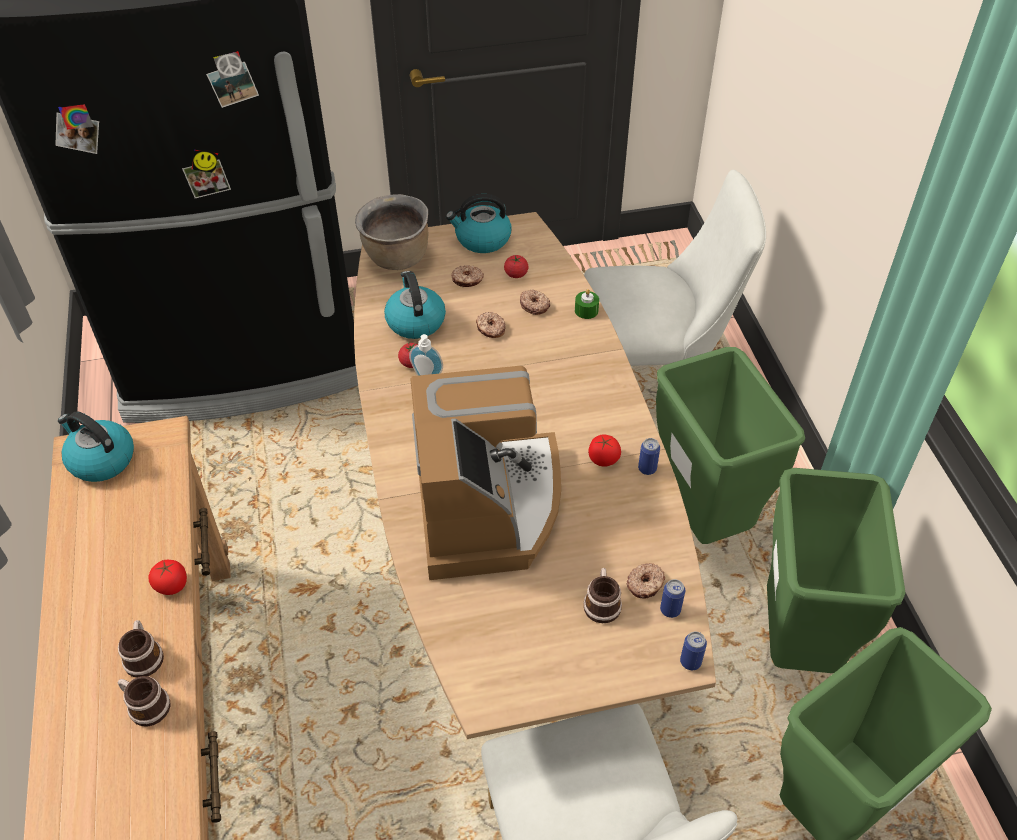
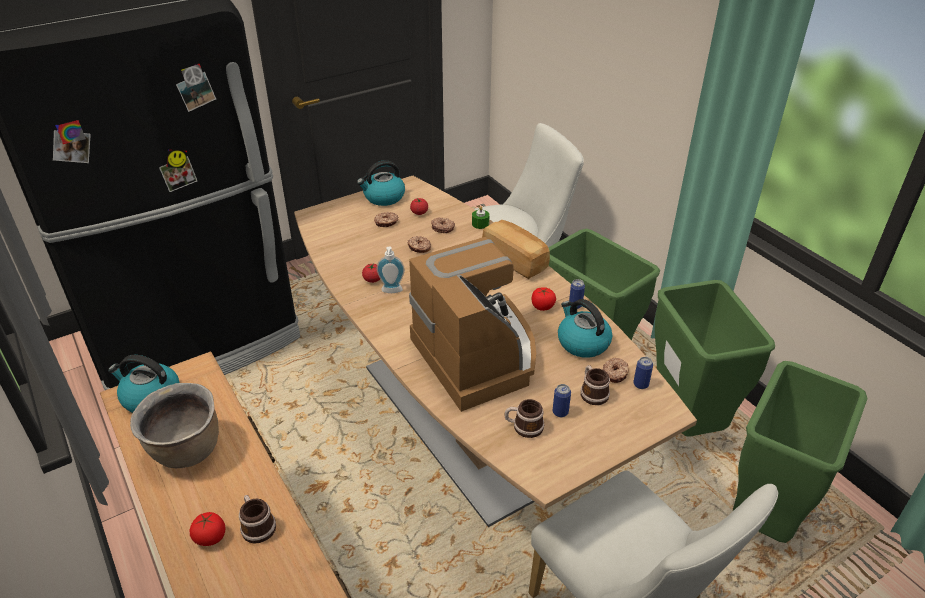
camera: 20 degrees left, 10 degrees down
mug [118,676,171,726] -> mug moved to [504,399,544,438]
tomato [148,560,187,595] -> tomato moved to [190,512,225,546]
brown cooking pot [355,194,428,270] -> brown cooking pot moved to [130,383,219,468]
kettle [384,271,446,339] -> kettle moved to [558,299,612,358]
can [680,632,707,670] -> can moved to [553,384,571,417]
none -> bread [482,220,550,279]

